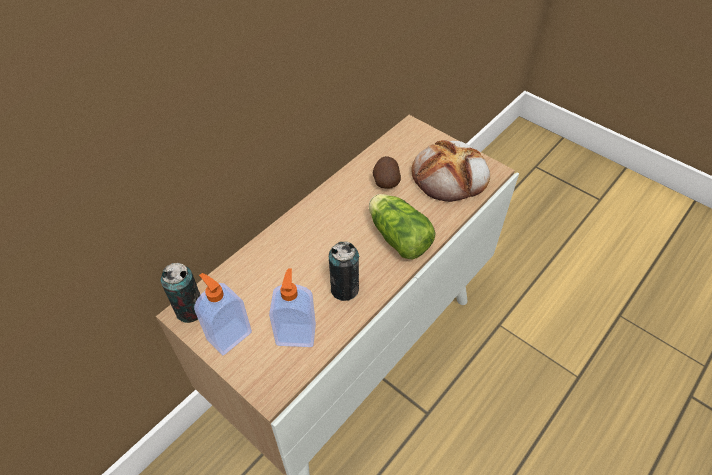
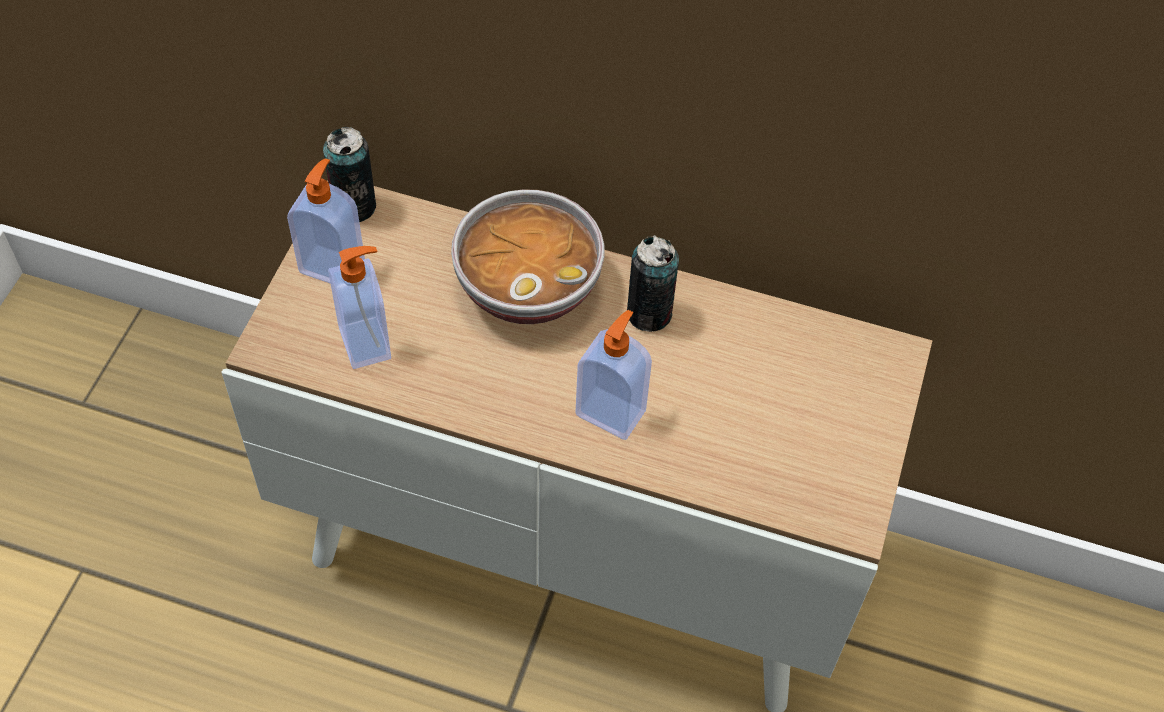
camera: 65 degrees right, 5 degrees up
can [329,241,359,301] -> can moved to [627,235,679,332]
lettuce [369,194,435,259] -> soap dispenser [575,310,652,440]
potato [373,156,401,188] -> none
bread [411,140,490,202] -> none
none -> bowl [451,189,604,324]

